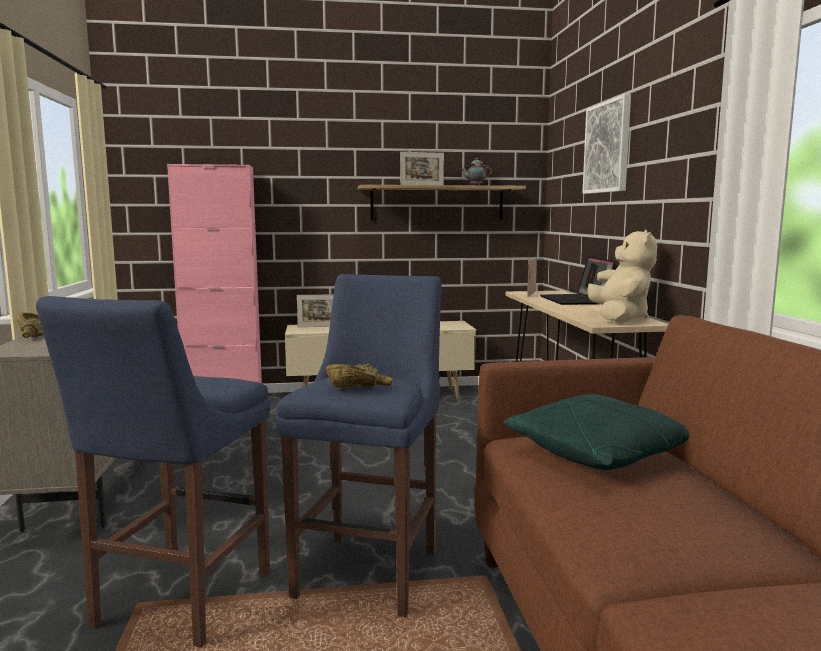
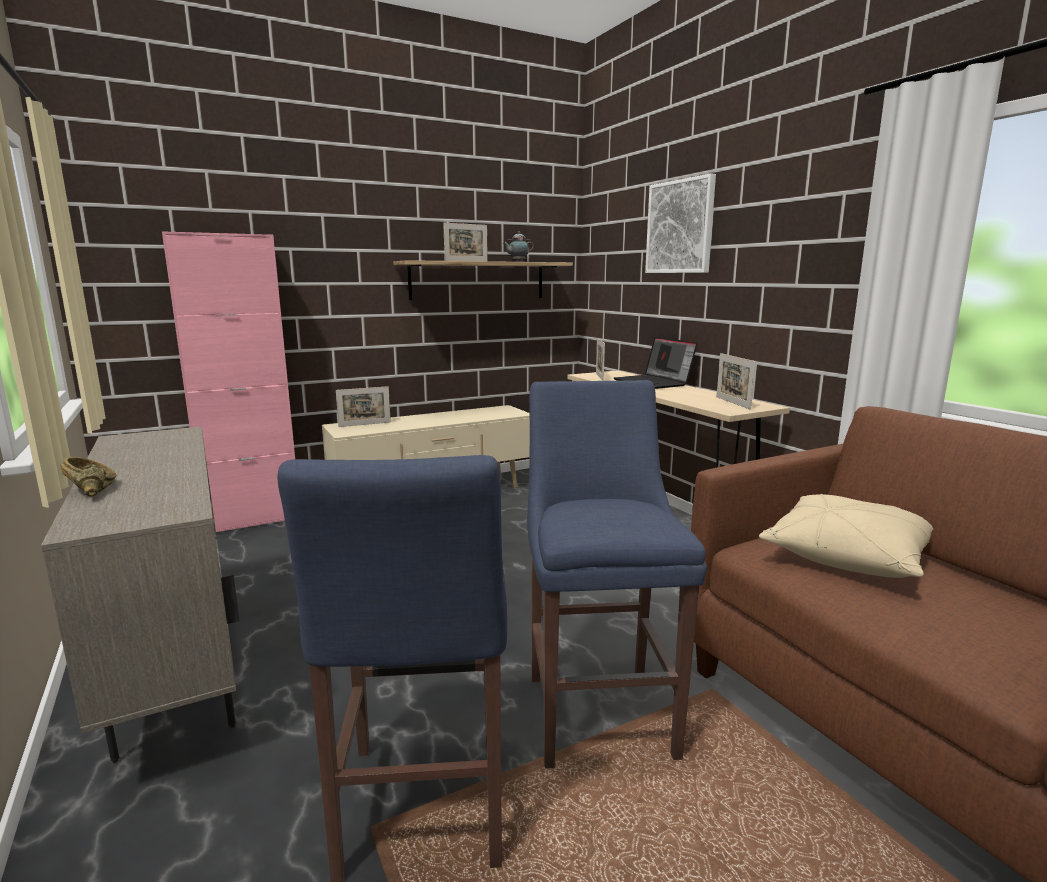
camera: 20 degrees left, 5 degrees up
brown bowl [326,363,392,389] -> none
green pillow [504,394,690,470] -> beige pillow [759,494,933,578]
beige plush toy [587,230,657,323] -> picture frame [717,353,756,410]

